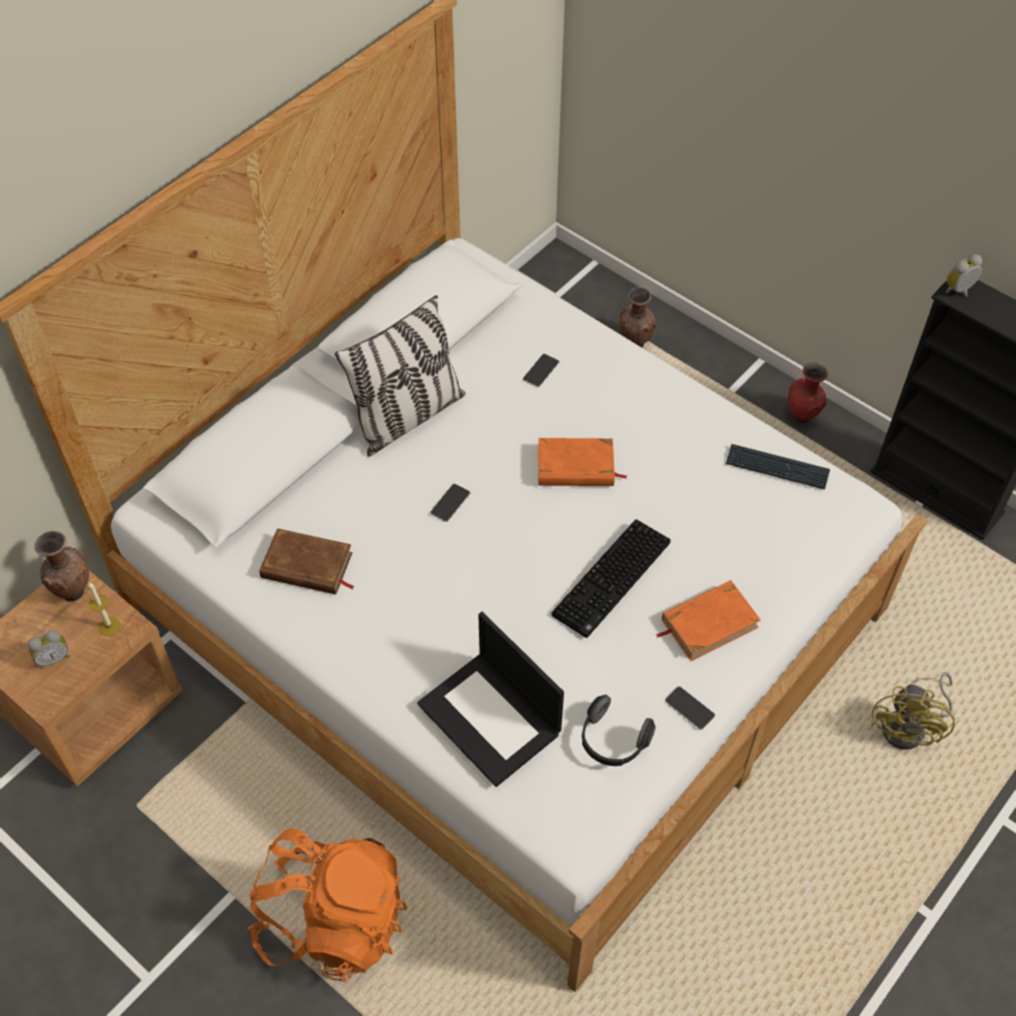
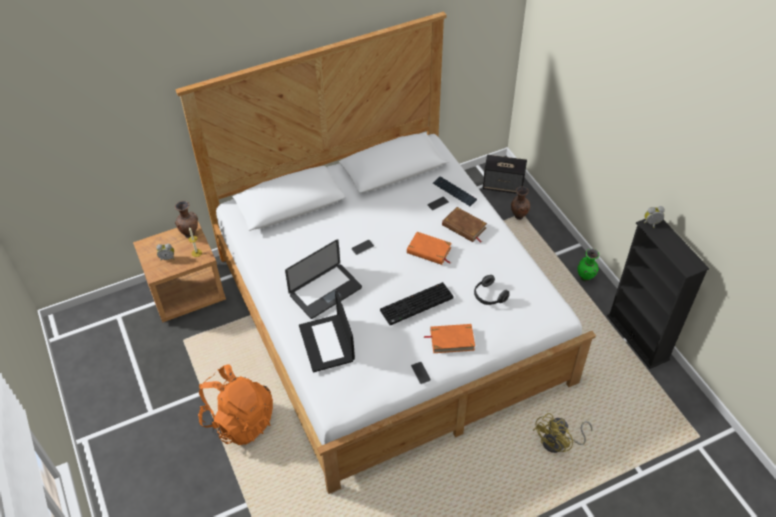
camera: 25 degrees right, 5 degrees down
brown book [259,528,355,595] -> brown book moved to [442,207,487,242]
pillow [335,295,466,457] -> none
headphones [582,695,656,766] -> headphones moved to [474,275,509,305]
keyboard [726,444,830,490] -> keyboard moved to [433,176,477,206]
red vase [788,362,828,424] -> green vase [578,249,599,282]
none -> laptop [285,239,362,319]
none -> speaker [483,155,527,194]

